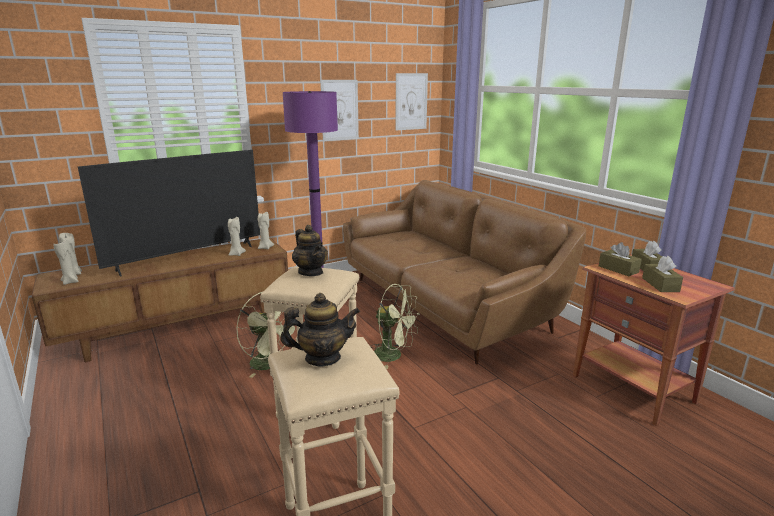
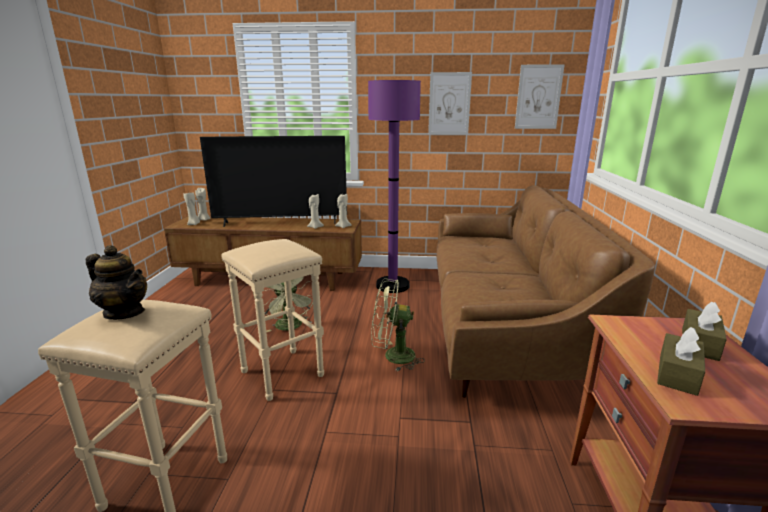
camera: 35 degrees right, 0 degrees up
teapot [292,225,328,276] -> none
green fan [370,284,420,369] -> green fan turned 120 degrees clockwise [371,278,425,371]
brown tissue box [599,242,642,276] -> none

